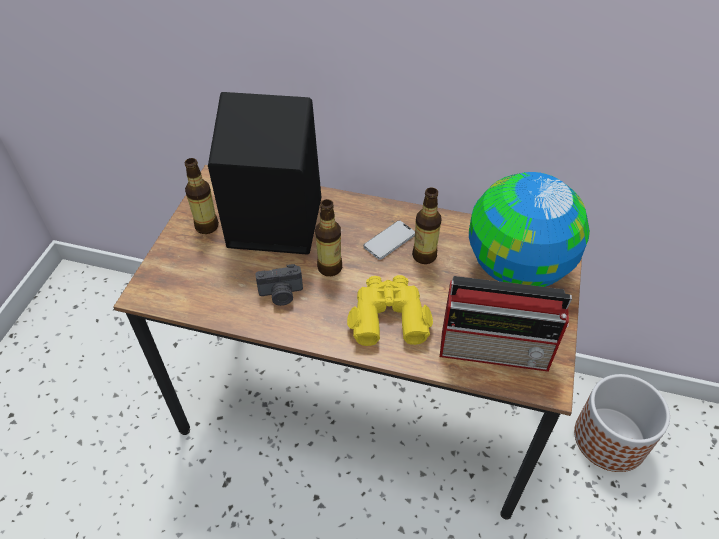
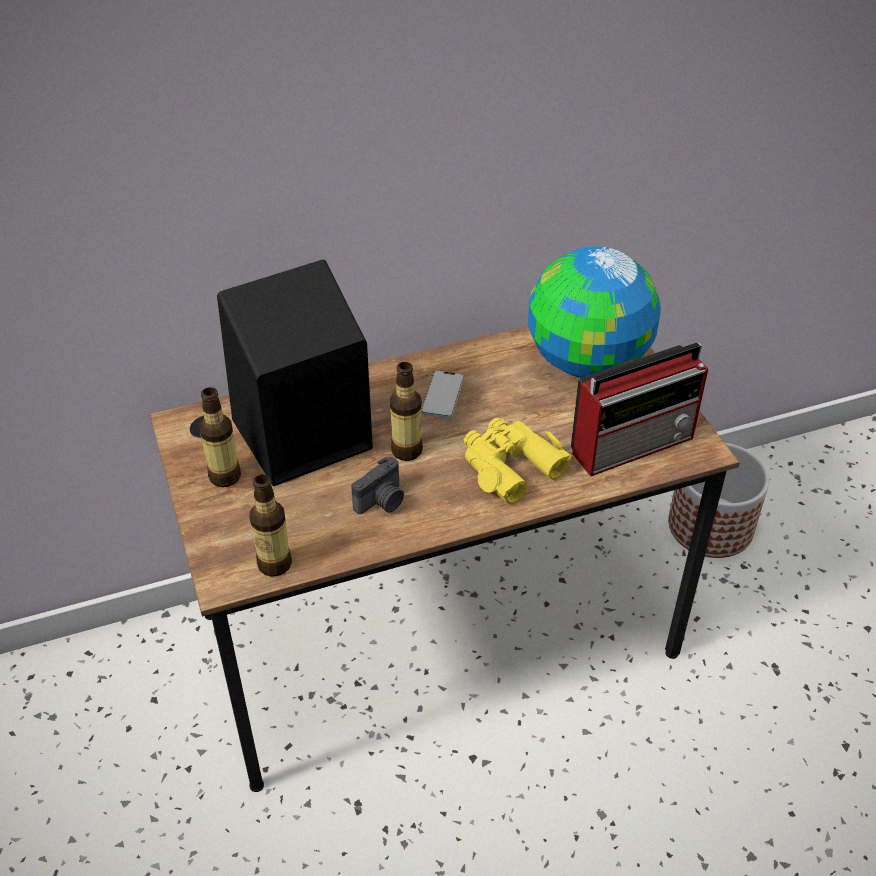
camera: 35 degrees left, 5 degrees down
bottle [412,187,442,264] -> bottle moved to [249,474,292,577]

